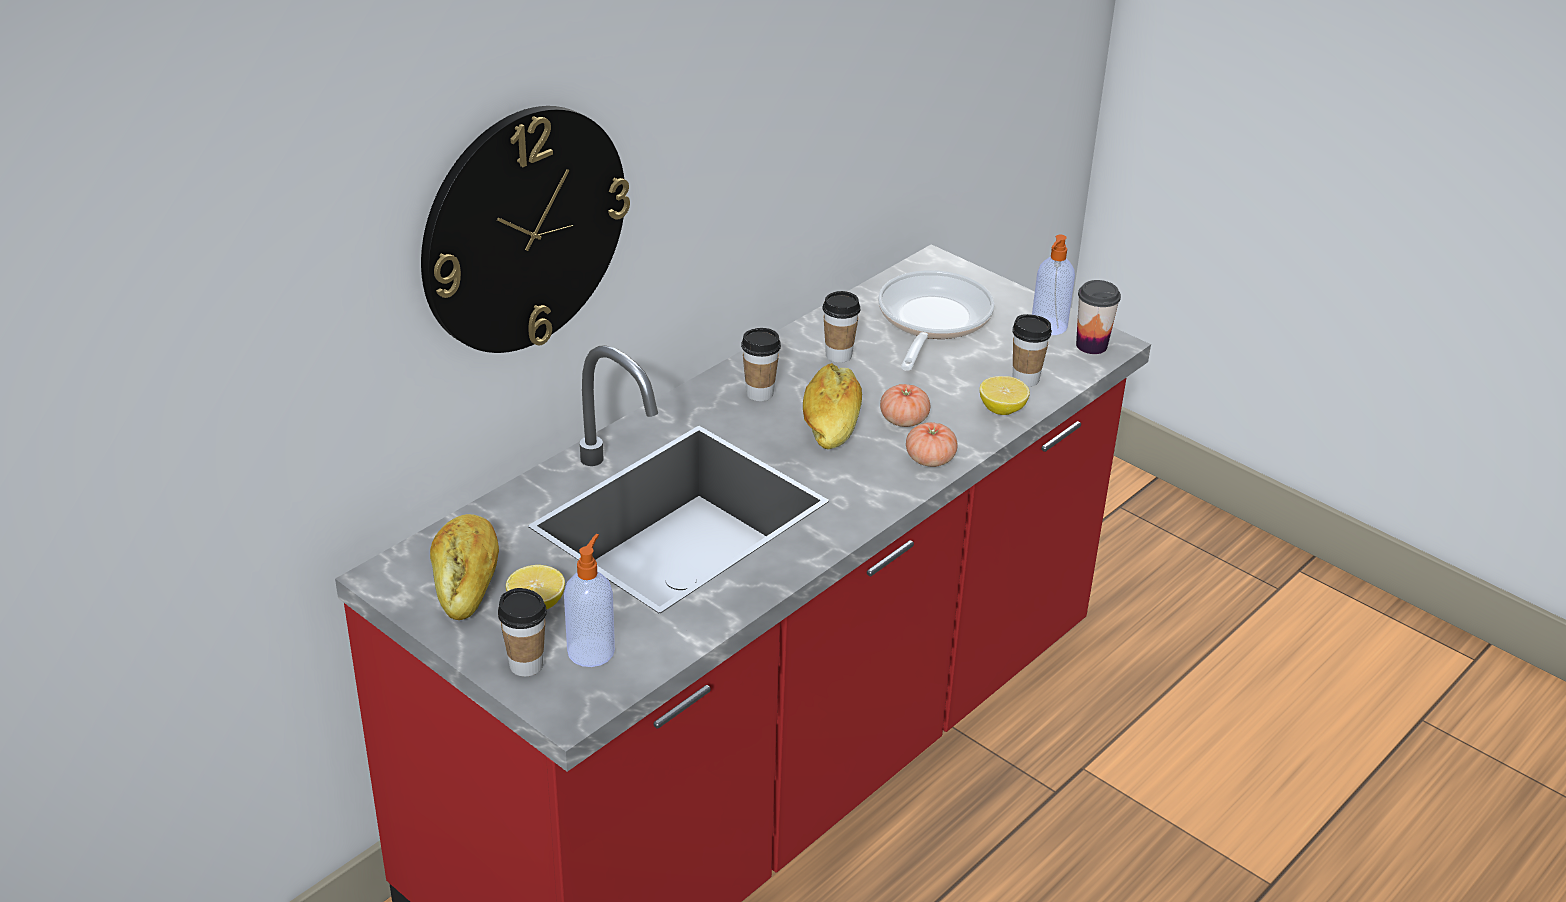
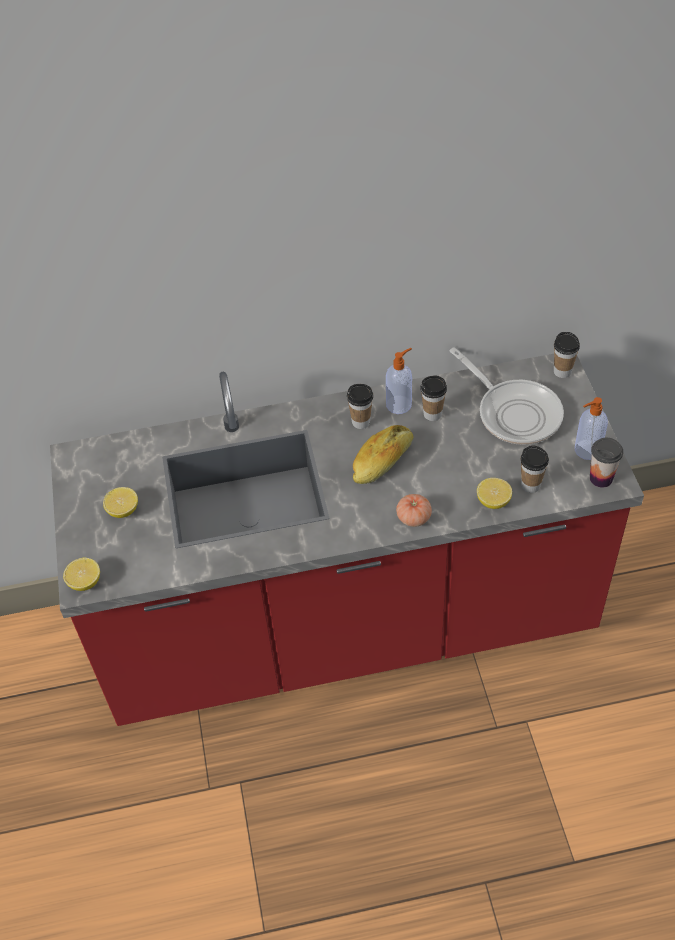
camera: 40 degrees right, 15 degrees up
wall clock [421,106,630,353] -> none
bread [430,514,499,620] -> none
cup [498,588,547,677] -> cup moved to [554,332,580,378]
soap dispenser [564,534,615,667] -> soap dispenser moved to [386,348,412,414]
frying pan [878,270,994,371] -> frying pan turned 90 degrees clockwise [450,347,564,445]
tomato [880,384,930,427] -> none
none -> lemon [63,558,100,591]

